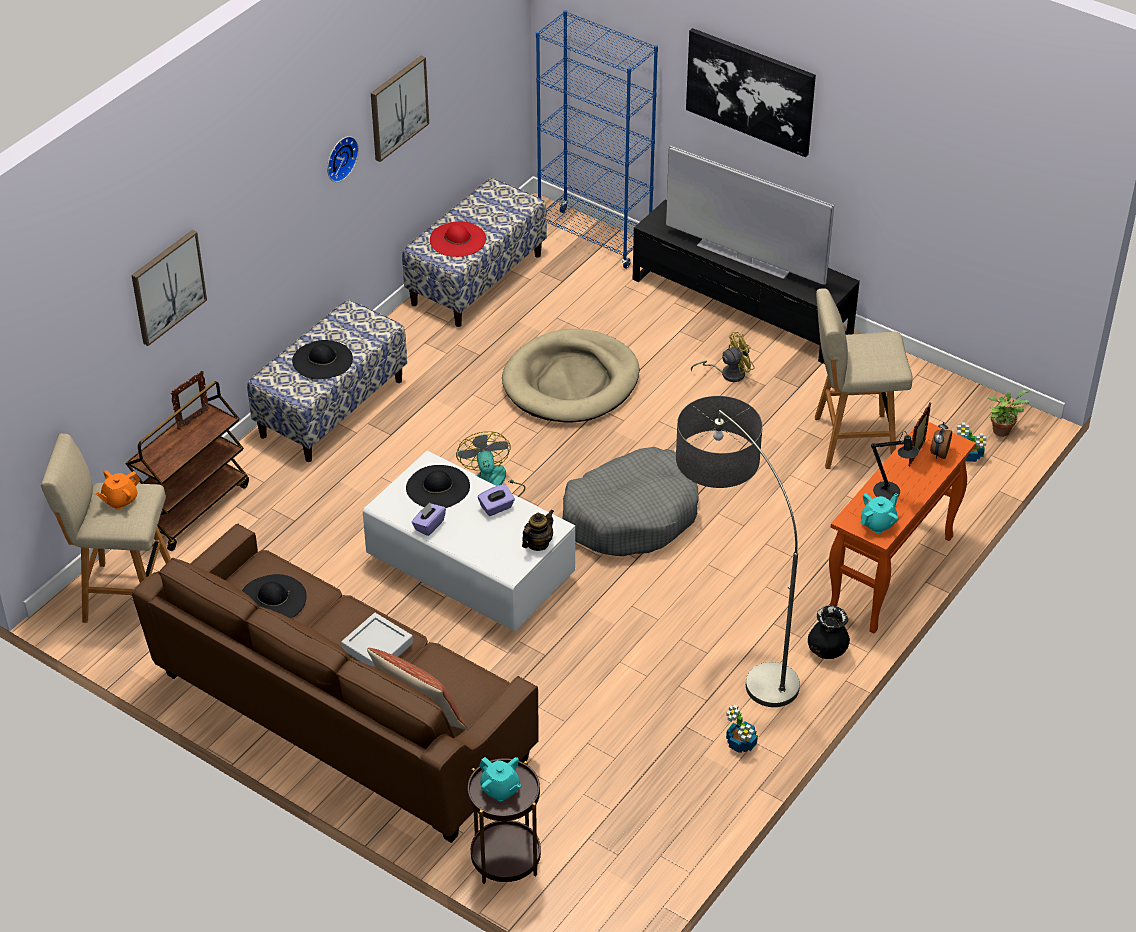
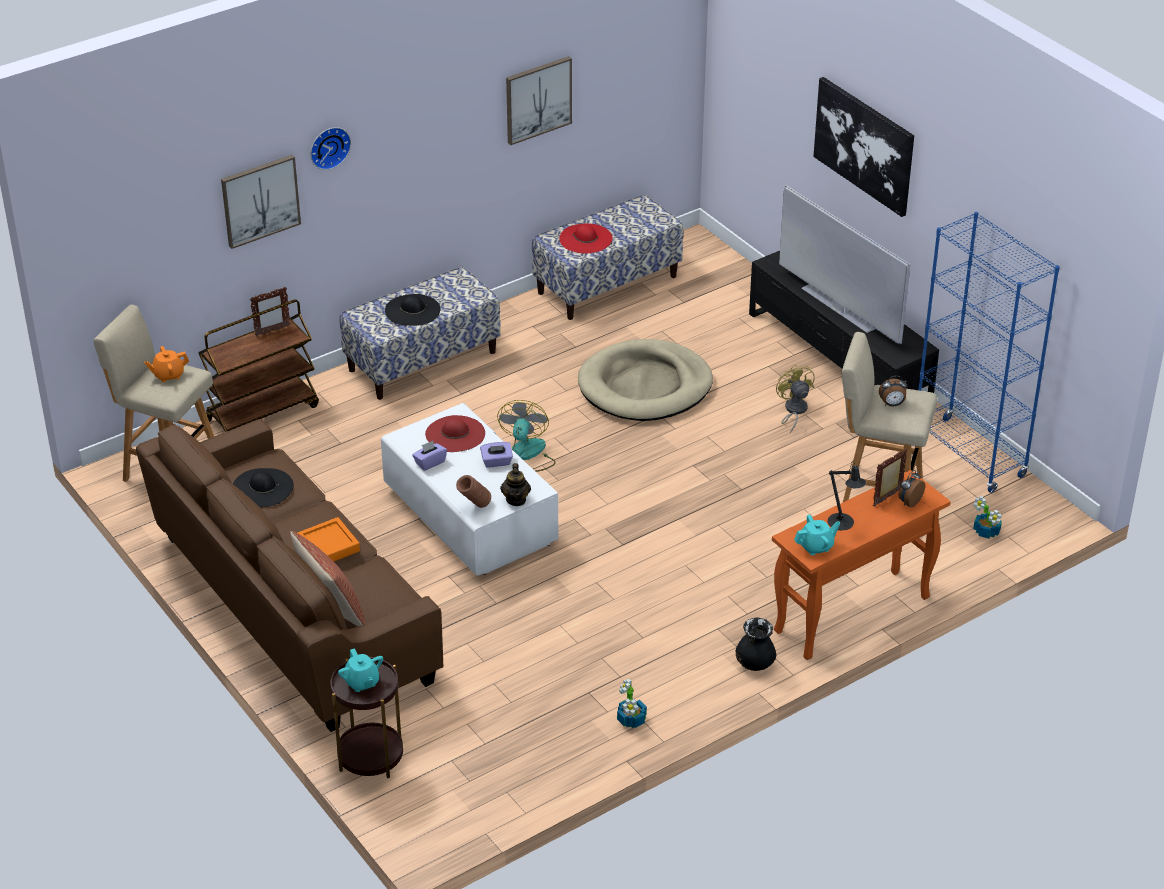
camera: 20 degrees right, 5 degrees down
wall clock [327,136,359,182] -> wall clock moved to [310,127,351,170]
grey tray [341,613,413,668] -> orange tray [298,517,360,561]
black hat [406,465,470,508] -> red hat [425,415,485,452]
teapot [522,510,554,551] -> teapot turned 120 degrees clockwise [500,463,531,506]
blue bookcase [536,10,658,269] -> blue bookcase moved to [918,212,1060,493]
grey dog bed [562,447,698,556] -> none
floor lamp [676,396,800,707] -> none
yellow fan [691,332,755,382] -> yellow fan turned 105 degrees counterclockwise [776,364,815,433]
potted plant [988,390,1029,437] -> none
none -> brown vase [456,475,491,508]
none -> alarm clock [879,376,907,406]

